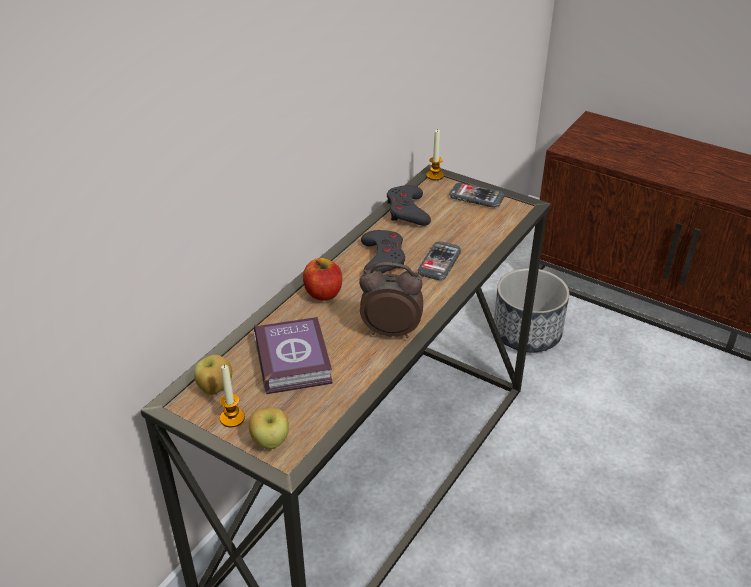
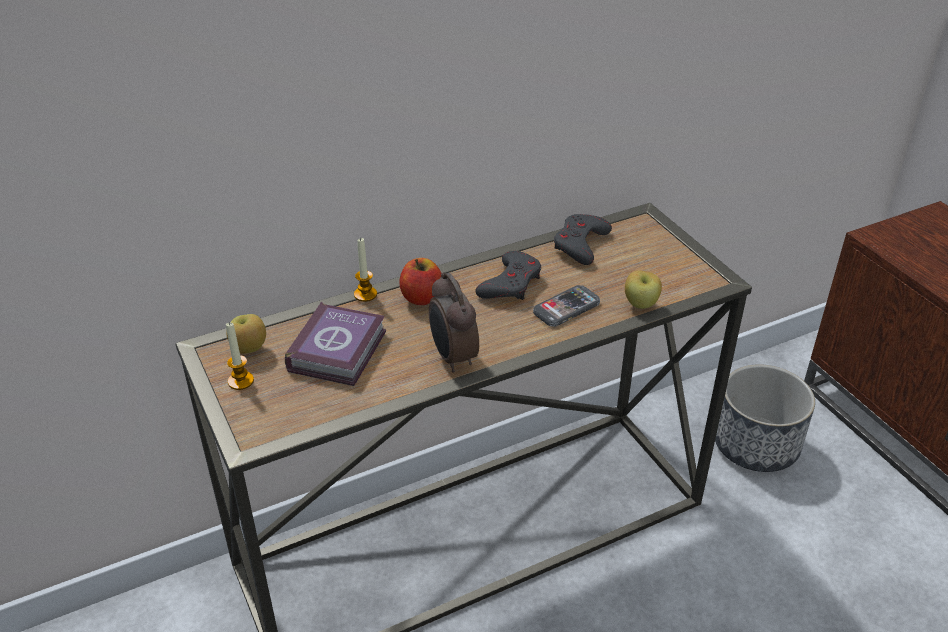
camera: 30 degrees right, 0 degrees up
apple [249,407,289,449] -> apple moved to [625,270,662,309]
alarm clock [359,262,423,338] -> alarm clock turned 150 degrees counterclockwise [429,273,479,373]
candle [427,129,444,180] -> candle moved to [354,237,377,302]
phone [449,183,504,208] -> none

